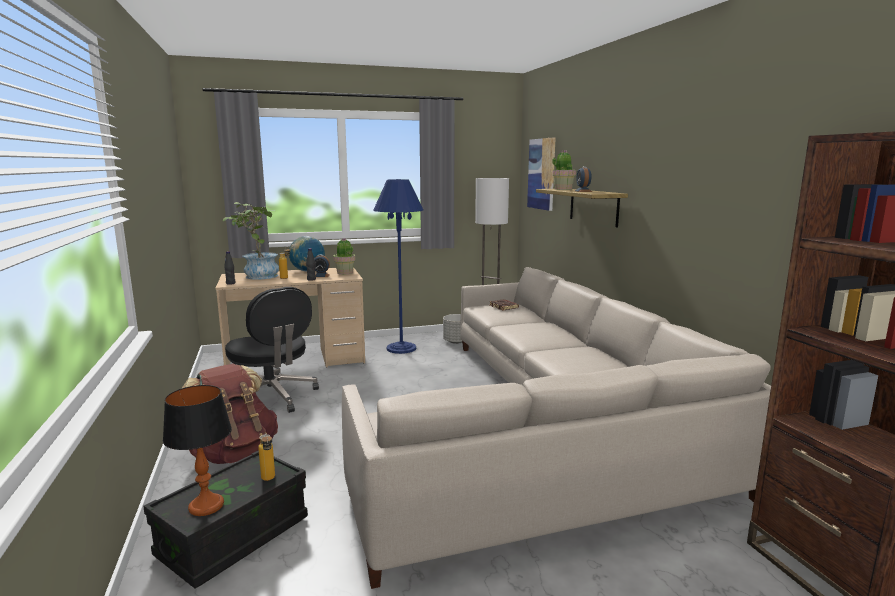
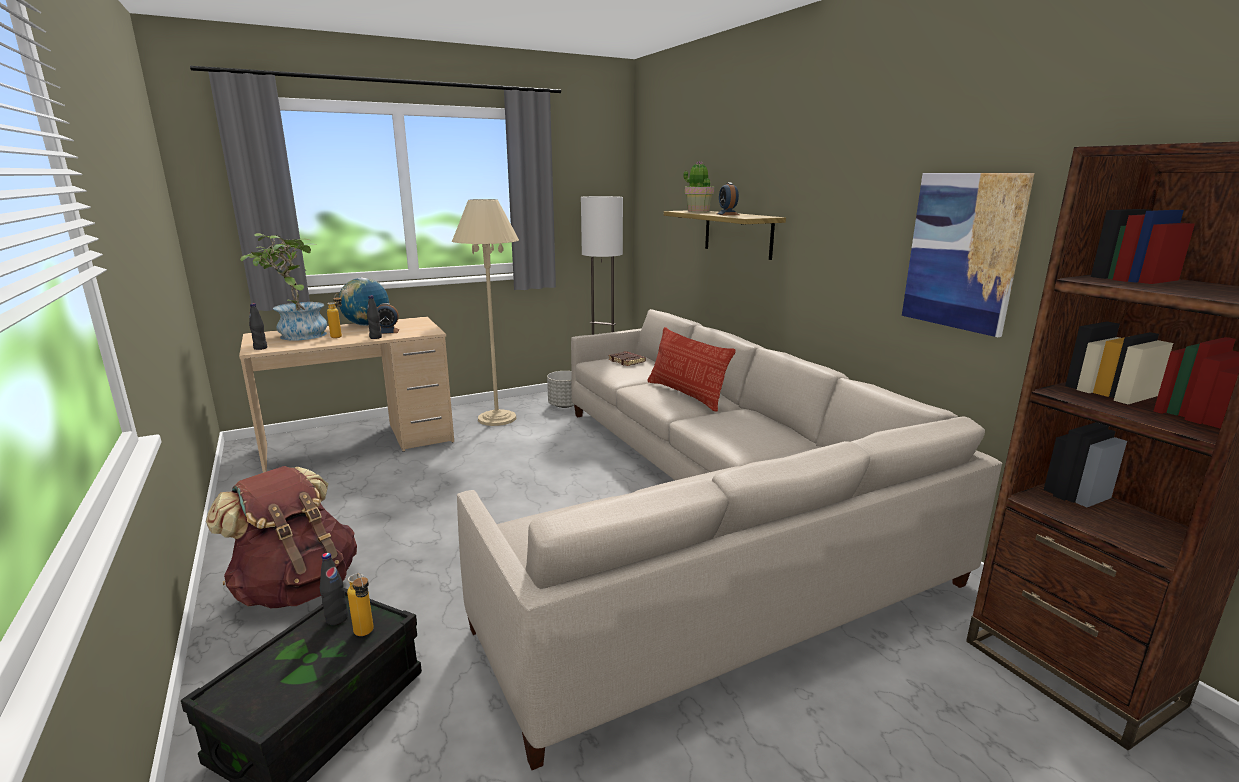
camera: 10 degrees left, 5 degrees up
table lamp [163,385,232,516] -> none
black office chair [225,287,319,413] -> none
potted plant [333,238,355,274] -> none
blue floor lamp [373,179,424,354] -> beige floor lamp [452,199,519,426]
picture [527,137,556,211] -> picture moved to [902,173,1034,337]
none -> black bottle [320,553,348,625]
none -> pillow [647,327,736,412]

